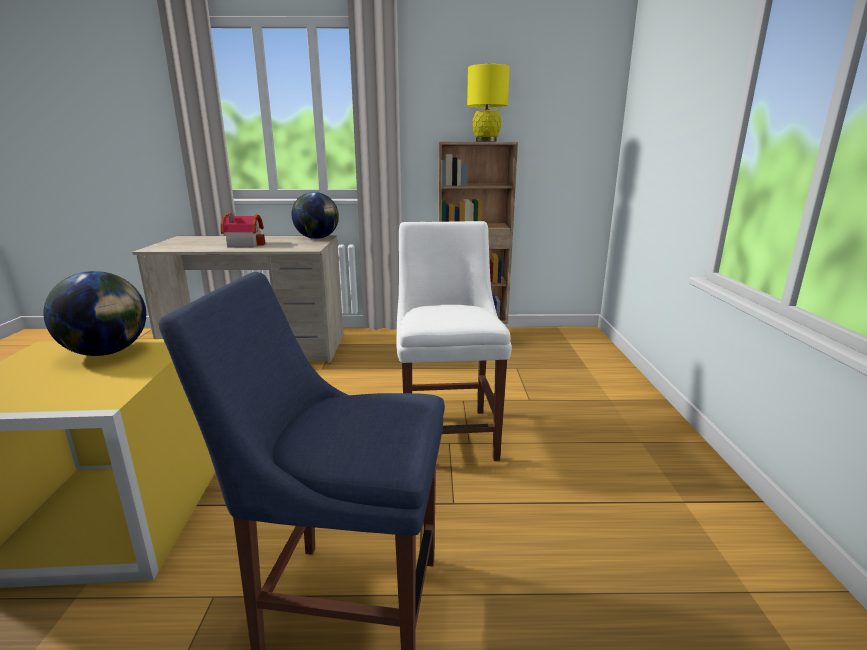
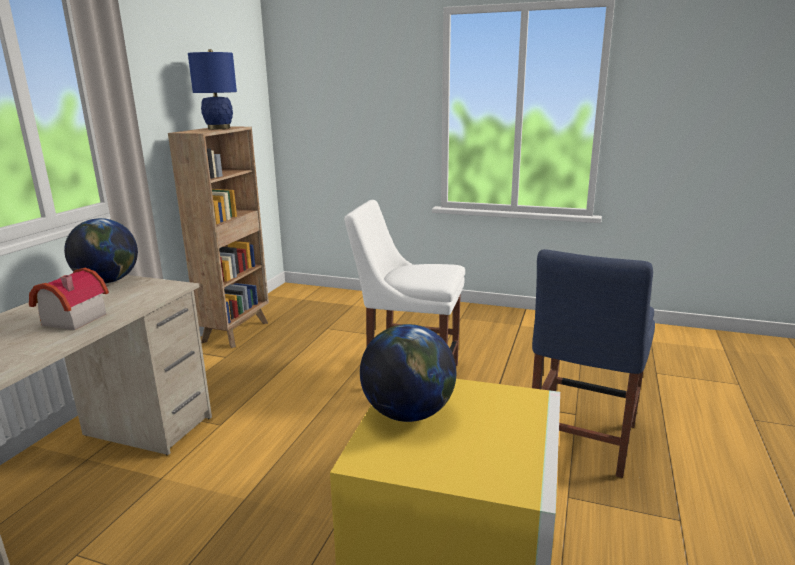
camera: 70 degrees left, 0 degrees up
yellow table lamp [467,63,510,142] -> blue table lamp [188,49,237,129]

